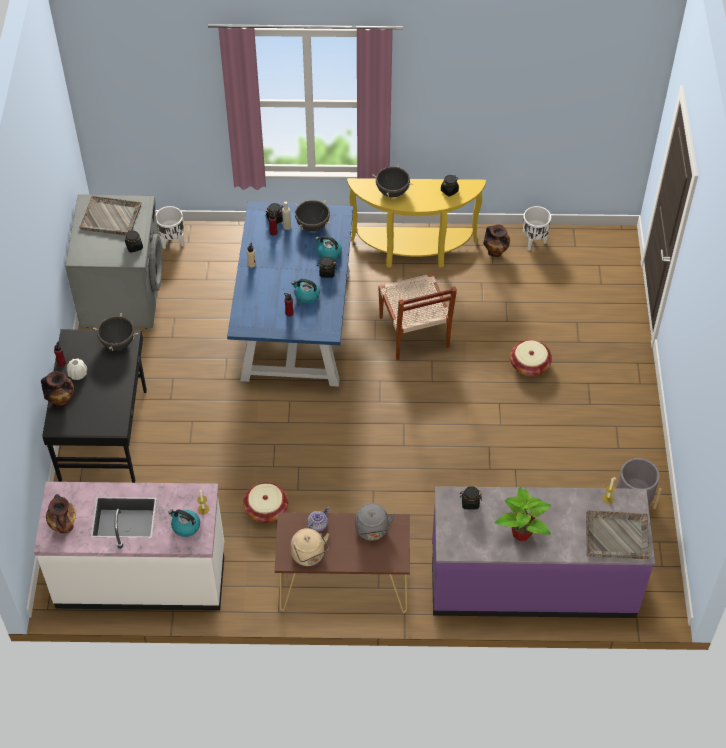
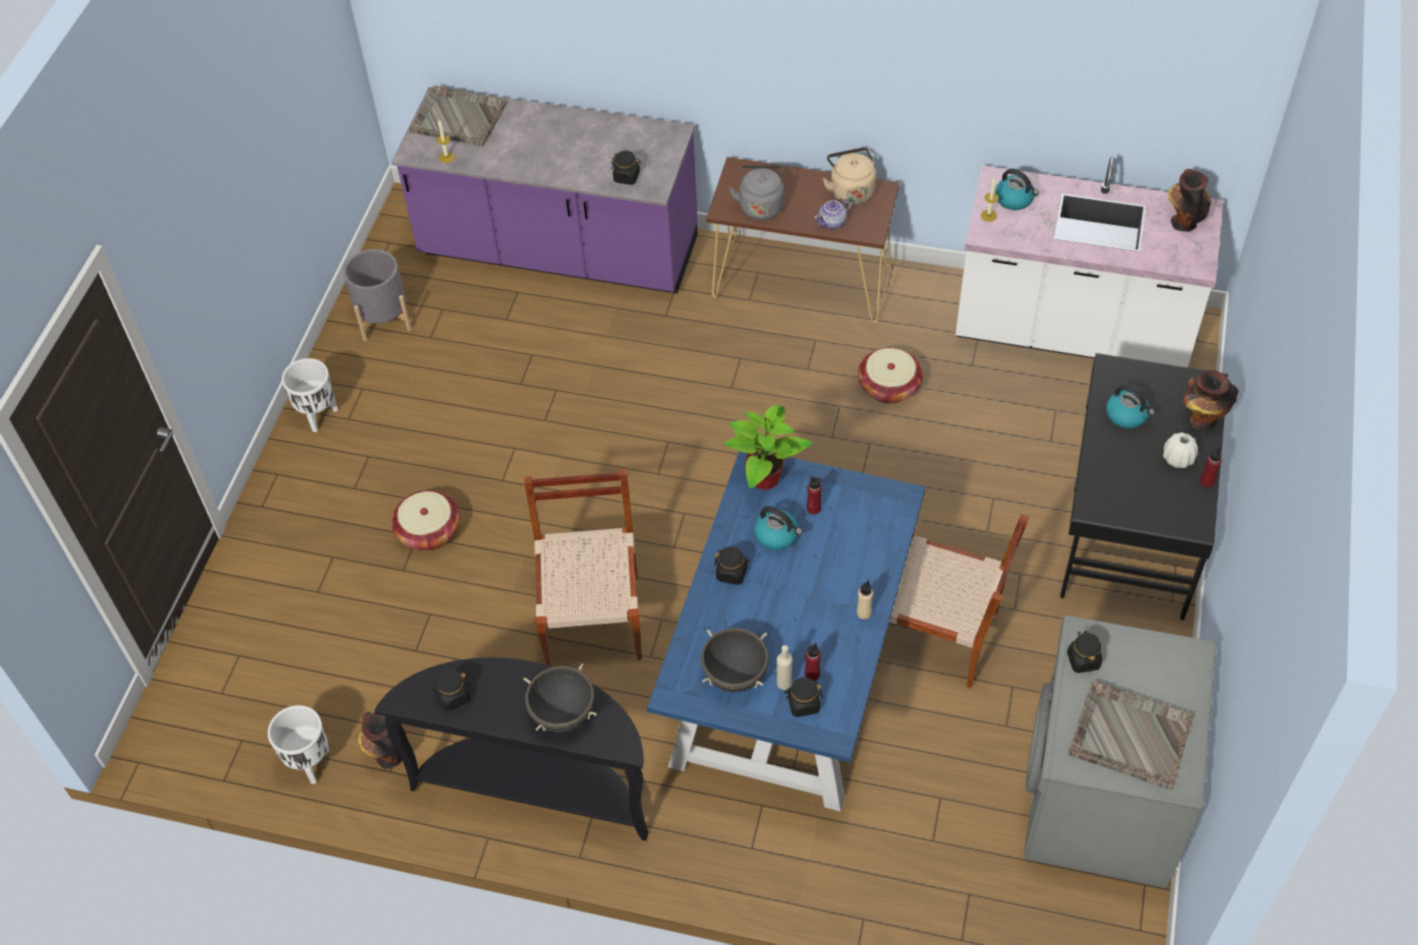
camera: 165 degrees left, 0 degrees up
black cooking pot [93,313,138,351] -> none
white planter [156,206,184,249] -> white planter moved to [282,358,338,432]
kettle [315,235,342,260] -> kettle moved to [1106,385,1155,429]
yellow console table [347,178,486,268] -> black console table [374,658,649,841]
potted plant [495,487,551,541] -> potted plant moved to [723,404,813,490]
none -> chair [889,514,1029,688]

